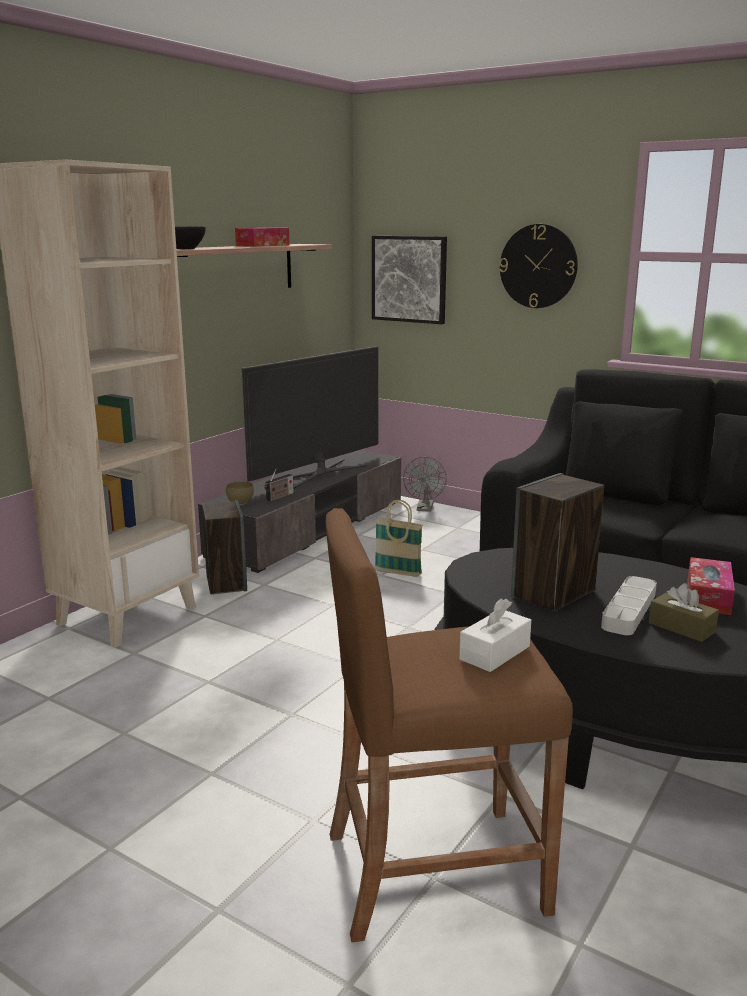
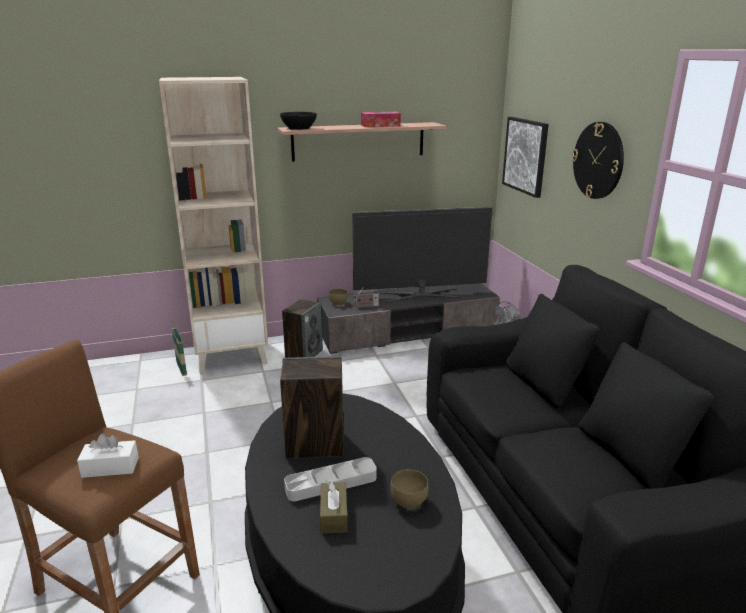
camera: 40 degrees right, 5 degrees up
basket [374,500,423,577] -> basket moved to [172,318,187,376]
tissue box [688,557,735,615] -> brown bowl [390,469,429,509]

